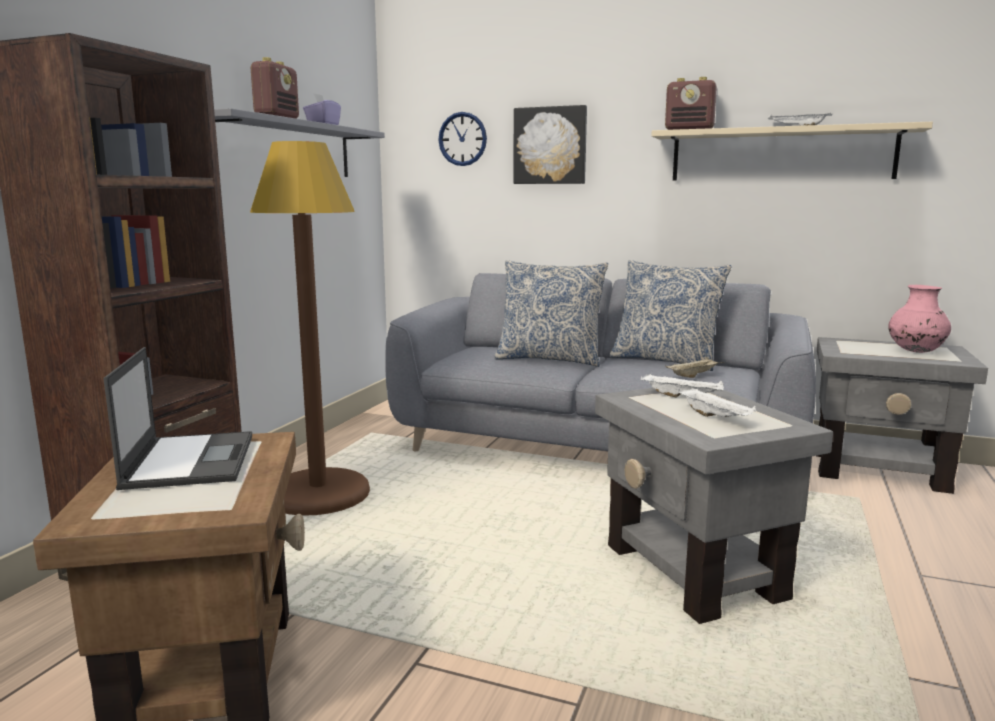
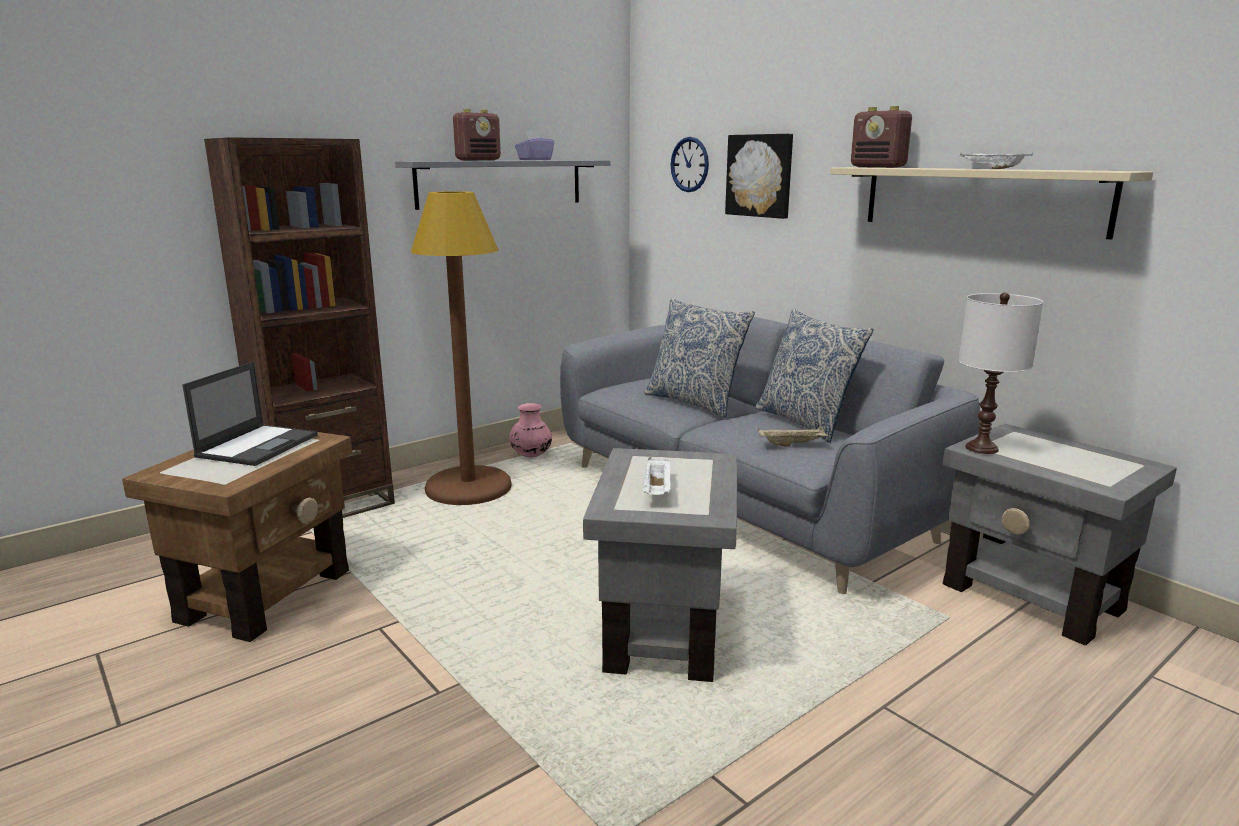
camera: 30 degrees right, 5 degrees up
white tray [641,374,724,398] -> none
pink vase [888,285,951,353] -> pink vase moved to [509,403,552,458]
none -> white table lamp [958,293,1043,454]

